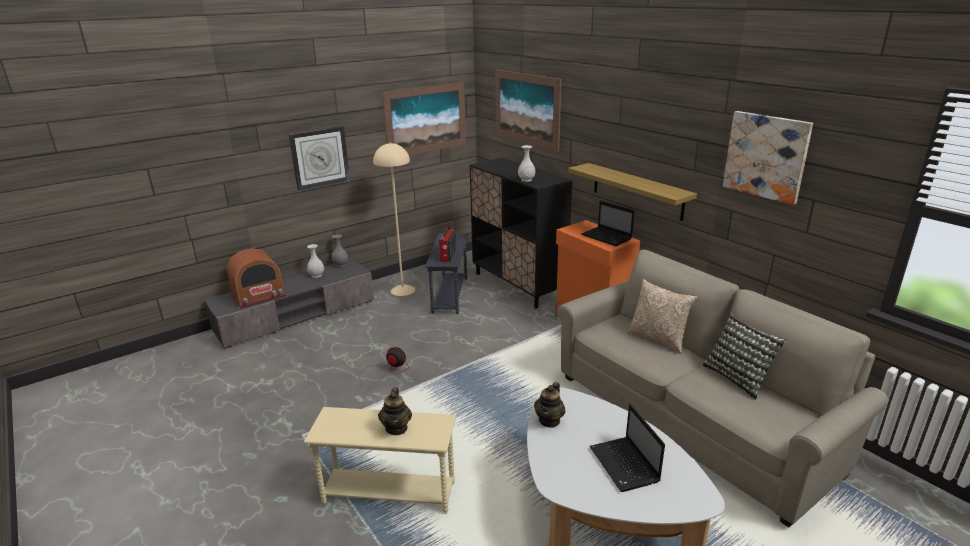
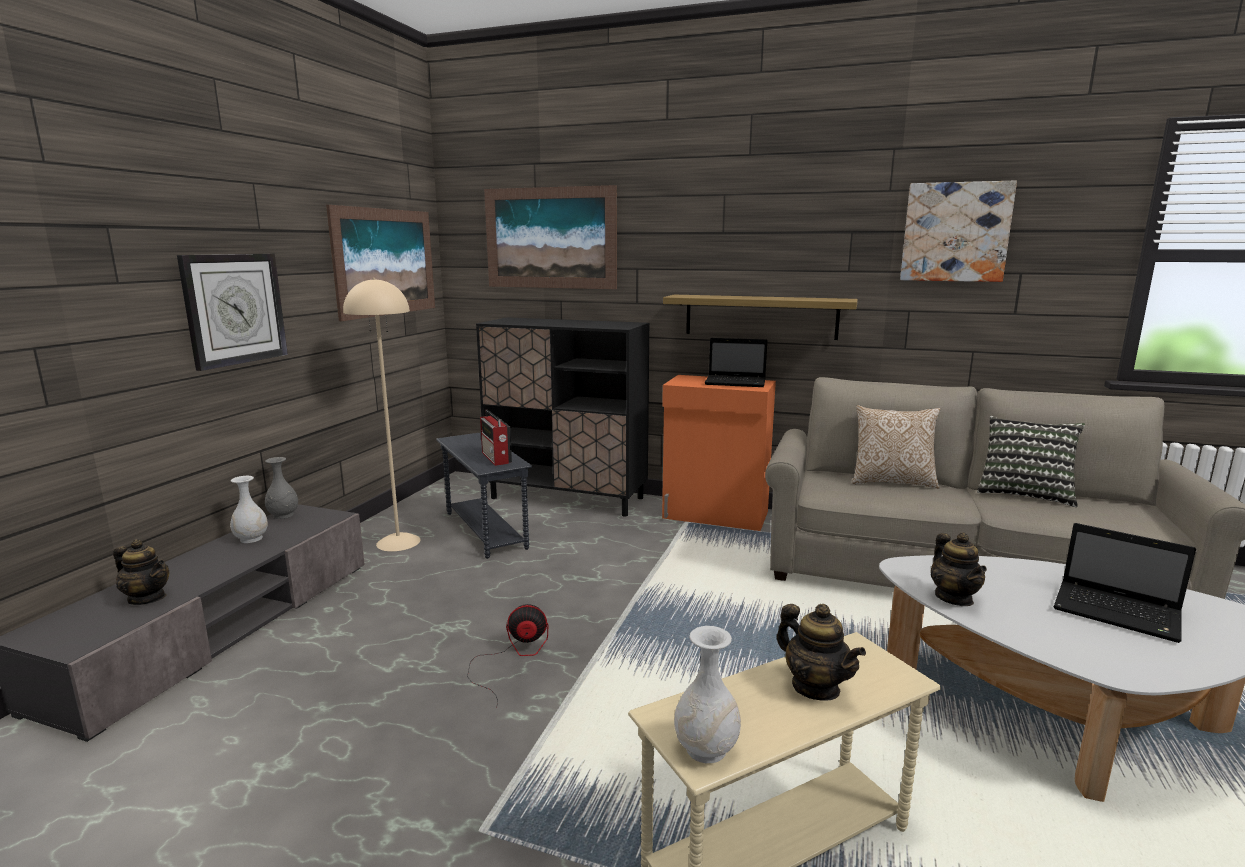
camera: 35 degrees left, 10 degrees down
radio [227,249,286,309] -> teapot [113,539,169,605]
white vase [518,145,535,182] -> white vase moved to [674,626,741,764]

